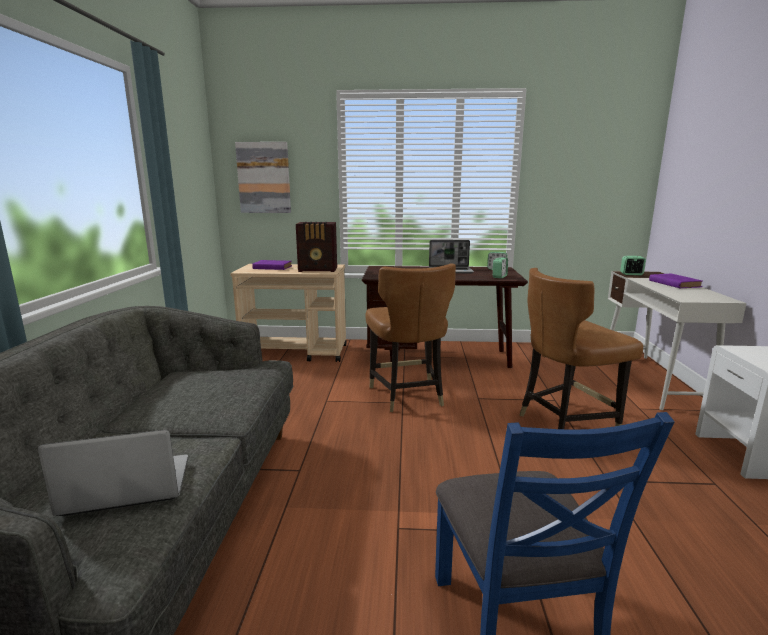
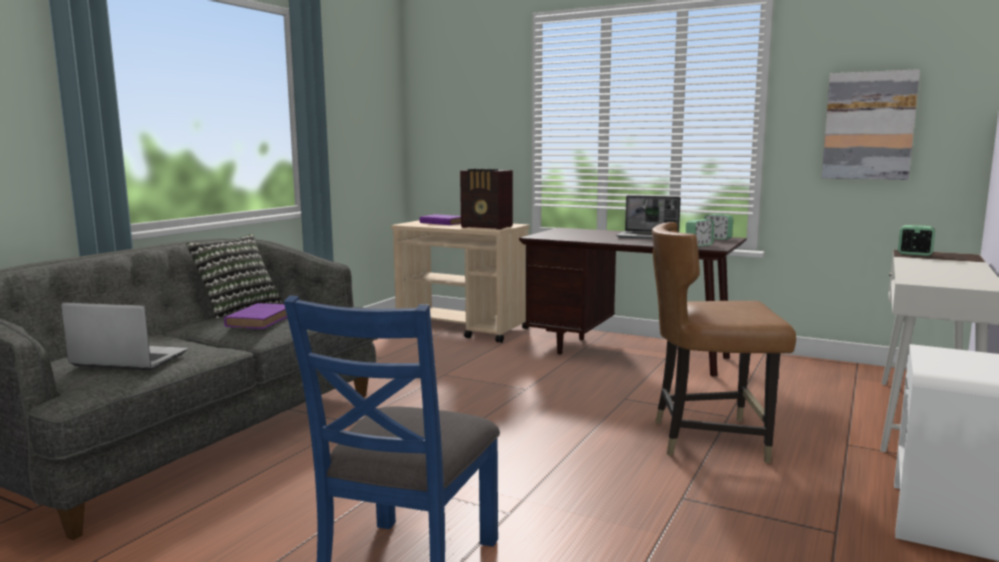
camera: 25 degrees right, 5 degrees down
picture [235,142,291,213] -> picture moved to [822,69,920,180]
brown chair [365,263,456,412] -> none
purple book [649,274,703,289] -> purple book moved to [224,303,287,329]
none -> pillow [186,234,283,319]

